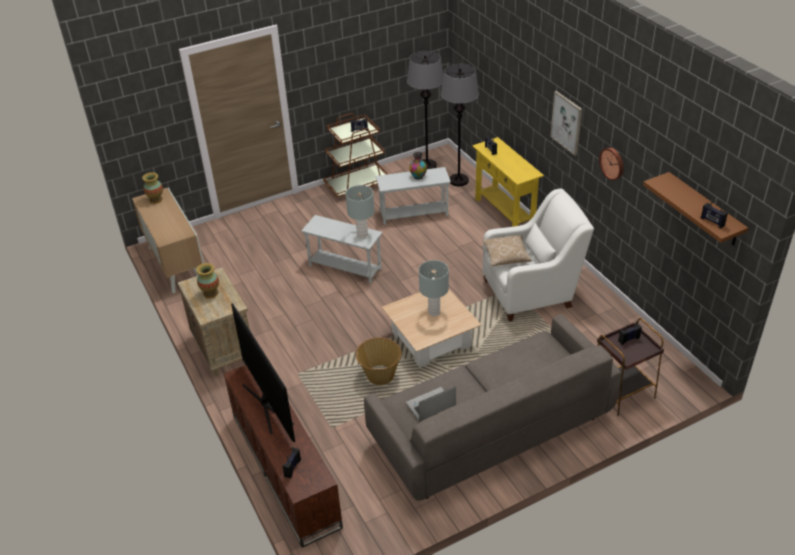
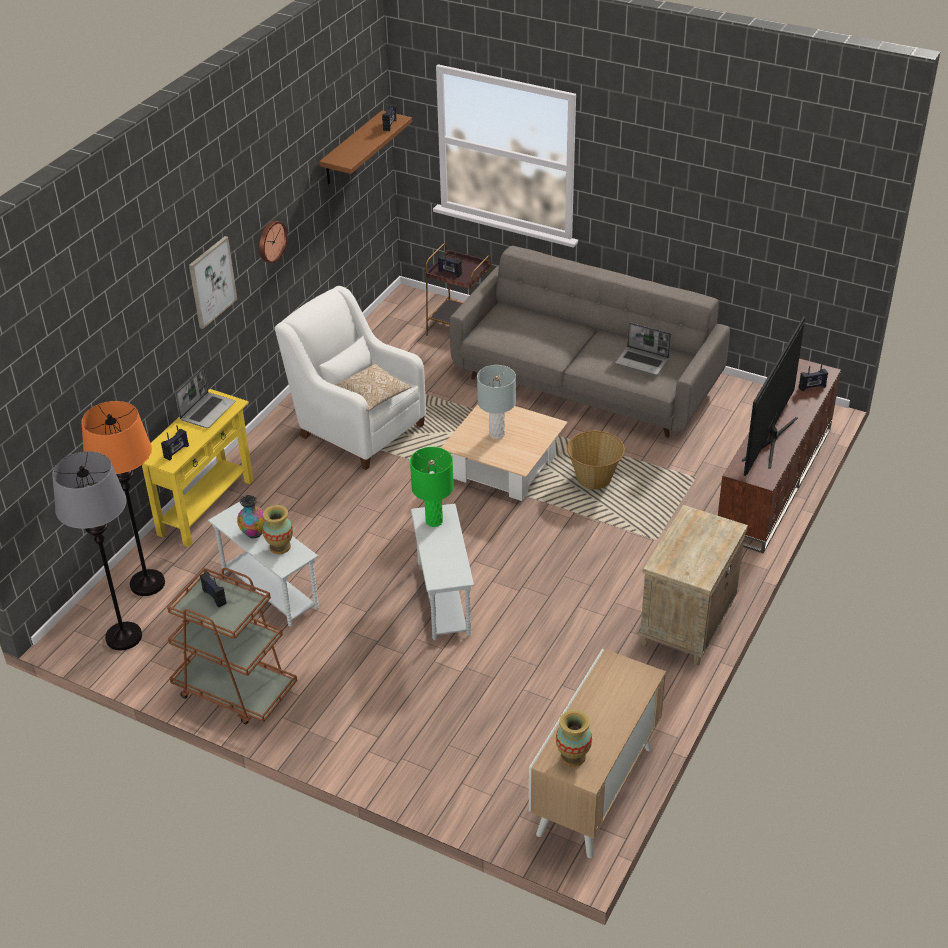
camera: 125 degrees left, 0 degrees up
vase [196,263,219,298] -> vase moved to [263,505,293,554]
grey table lamp [346,185,374,239] -> green table lamp [410,447,454,527]
grey floor lamp [441,64,479,186] -> orange floor lamp [81,401,165,596]
none -> laptop [175,367,235,428]

